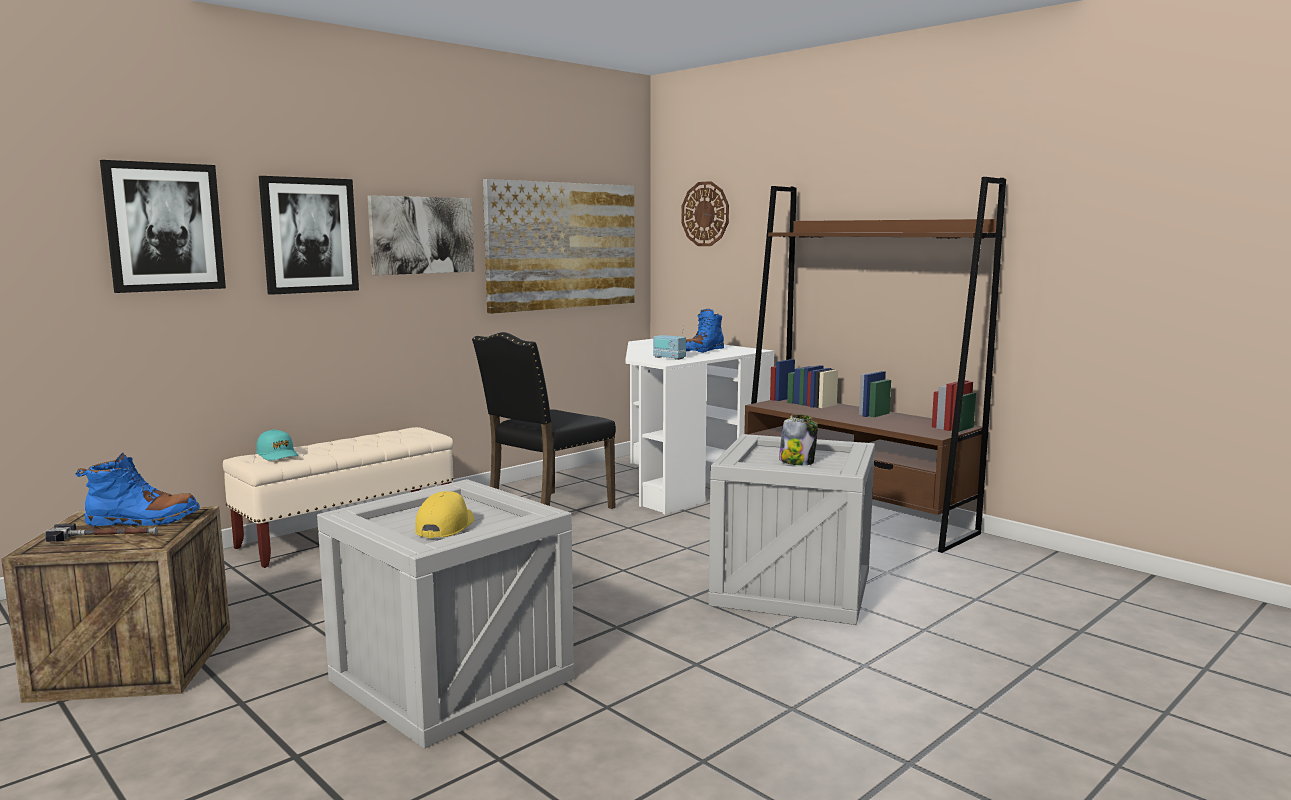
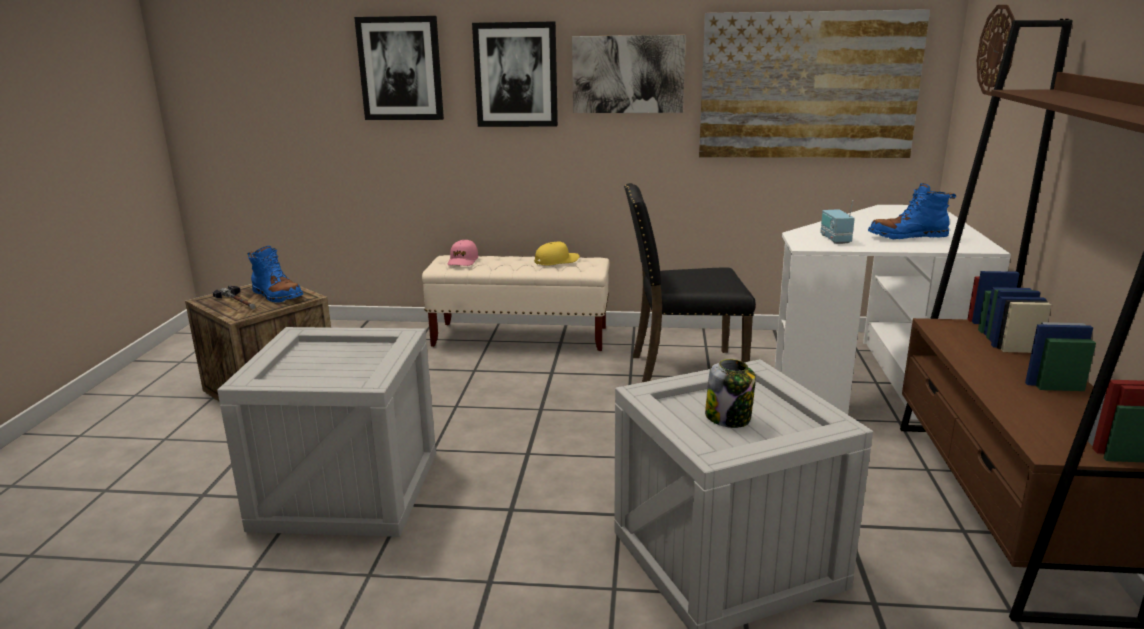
camera: 50 degrees right, 10 degrees up
turquoise cap [256,429,299,461] -> pink cap [447,240,478,266]
yellow cap [415,491,474,538] -> yellow cap moved to [534,241,580,266]

